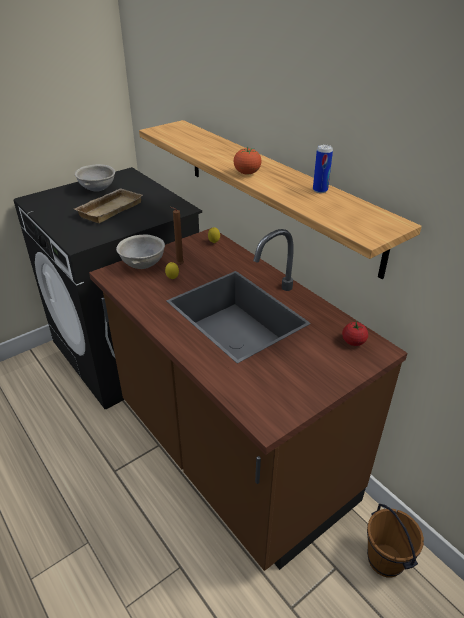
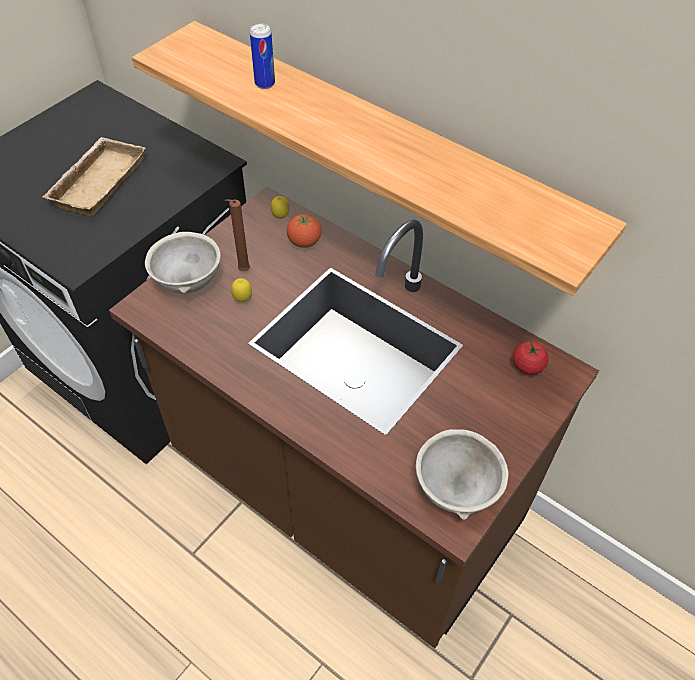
camera: 15 degrees left, 15 degrees up
grey bowl [75,164,115,192] -> grey bowl moved to [416,429,509,520]
tomato [234,147,262,175] -> tomato moved to [287,214,322,248]
can [313,145,333,193] -> can moved to [250,23,275,89]
brown bucket [367,504,424,578] -> none

